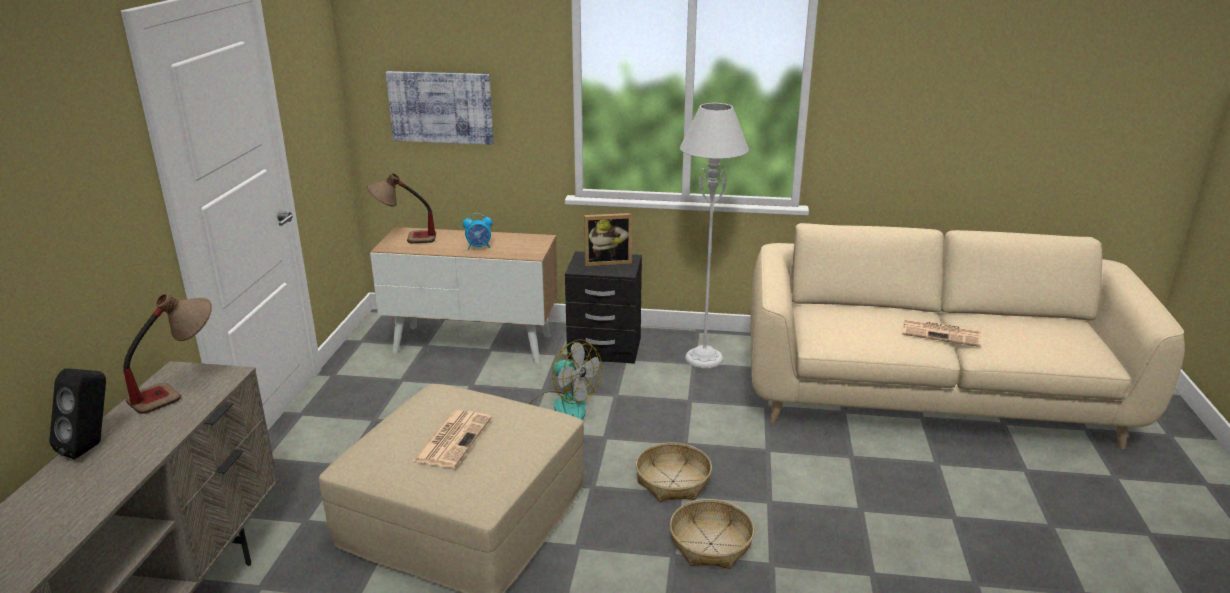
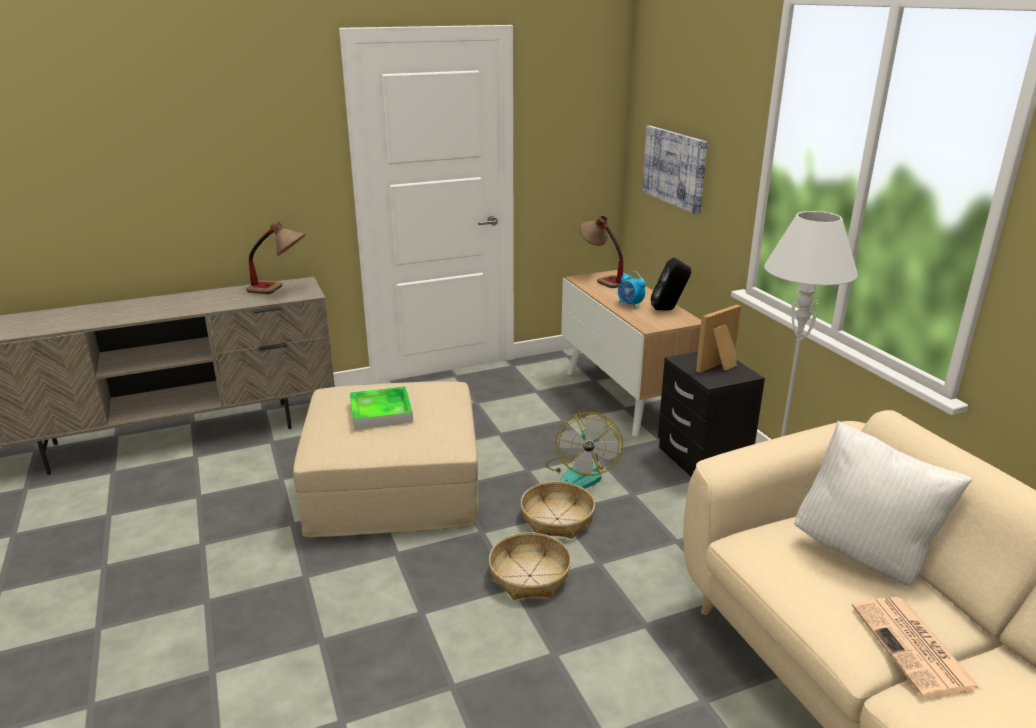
camera: 60 degrees right, 0 degrees up
black speaker [49,368,106,460] -> black speaker moved to [651,258,691,310]
newspaper [413,410,492,468] -> tray [350,386,413,430]
picture frame [584,213,632,266] -> picture frame turned 90 degrees clockwise [696,305,741,373]
basket [670,499,754,569] -> basket moved to [520,481,595,539]
none -> white pillow [794,421,972,586]

